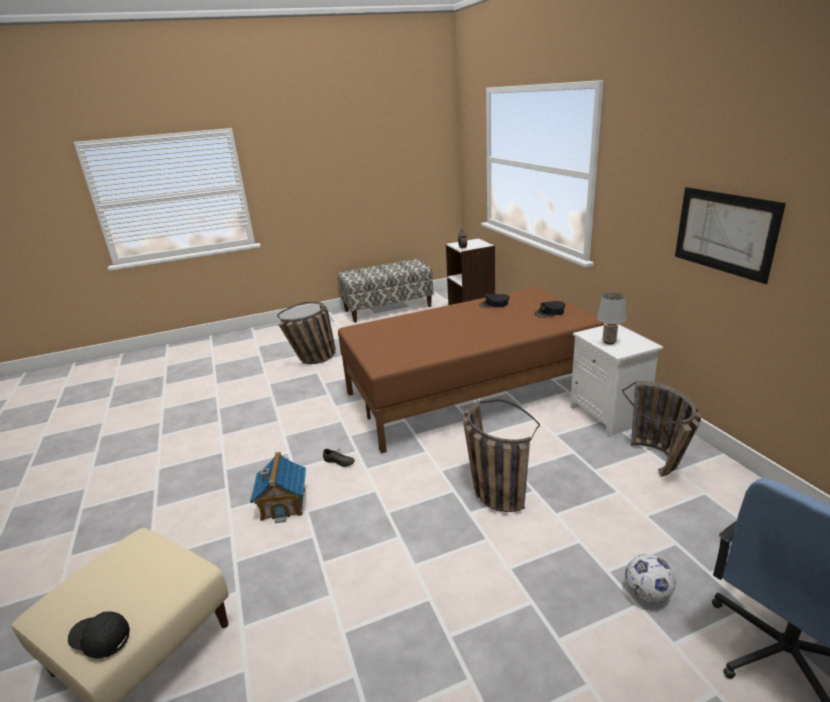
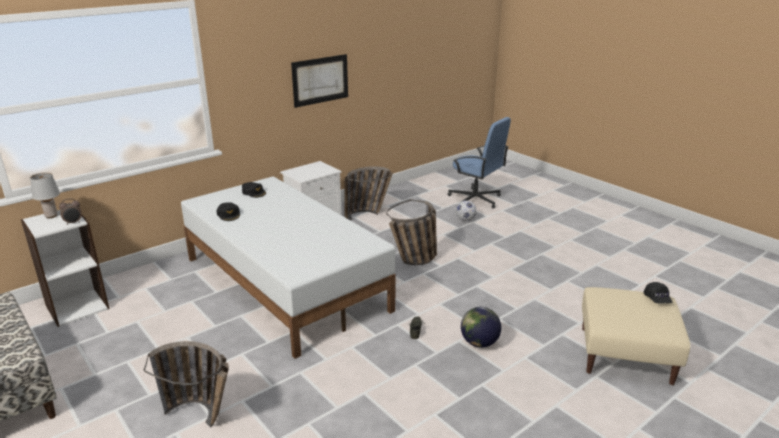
camera: 110 degrees left, 0 degrees up
toy house [250,452,306,523] -> globe [461,307,501,348]
brown bed [338,287,604,454] -> white bed [181,176,395,359]
grey table lamp [597,293,626,344] -> grey table lamp moved to [30,172,60,218]

